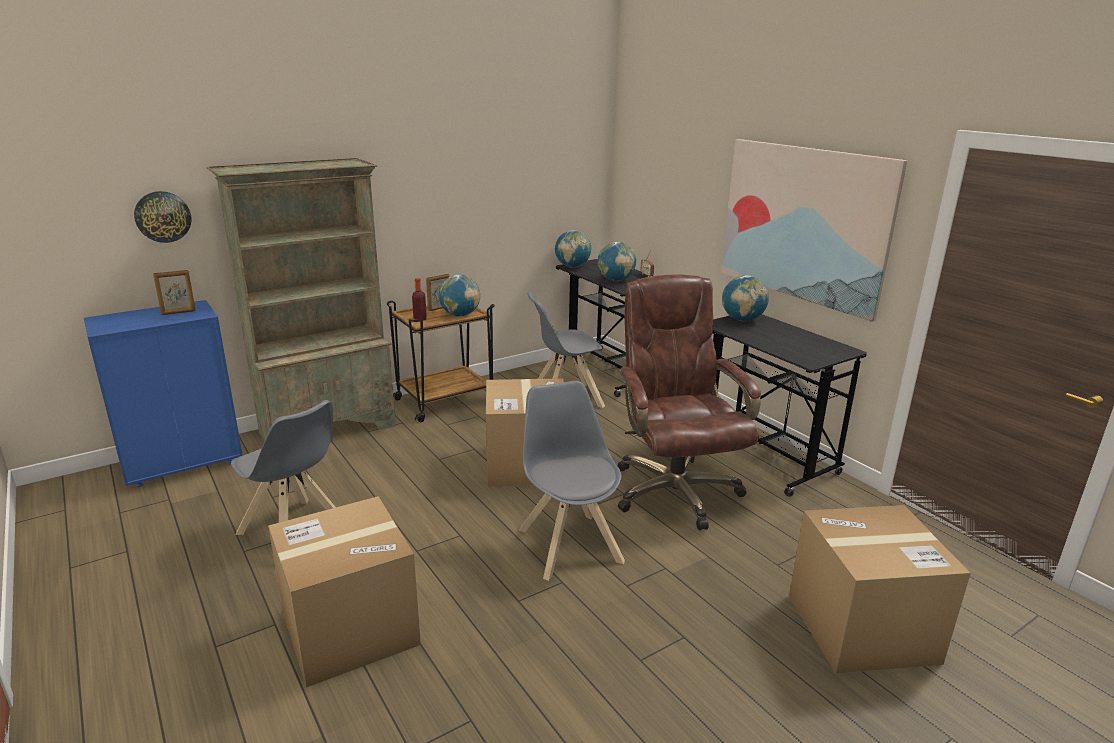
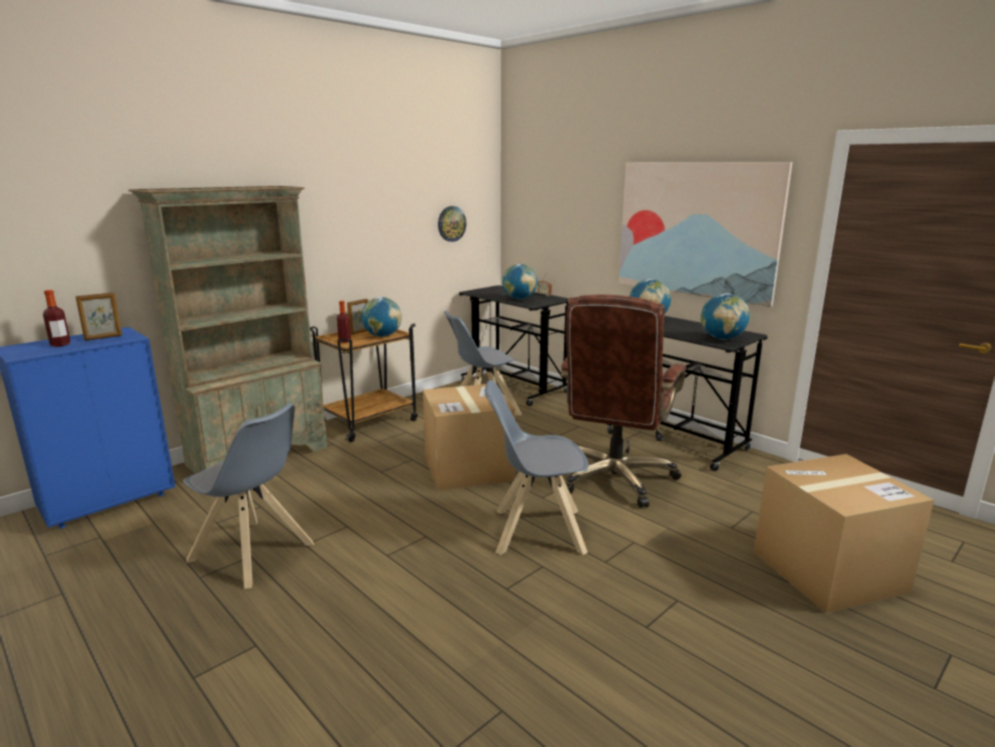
camera: 10 degrees left, 5 degrees down
wall clock [134,191,192,243] -> wall clock moved to [438,206,466,242]
cardboard box [268,496,421,688] -> none
grey chair [519,381,625,581] -> grey chair turned 60 degrees counterclockwise [485,380,589,555]
globe [555,230,591,268] -> globe moved to [701,293,750,340]
brown office chair [617,274,761,530] -> brown office chair turned 135 degrees counterclockwise [561,294,686,508]
none -> bottle [43,290,71,347]

